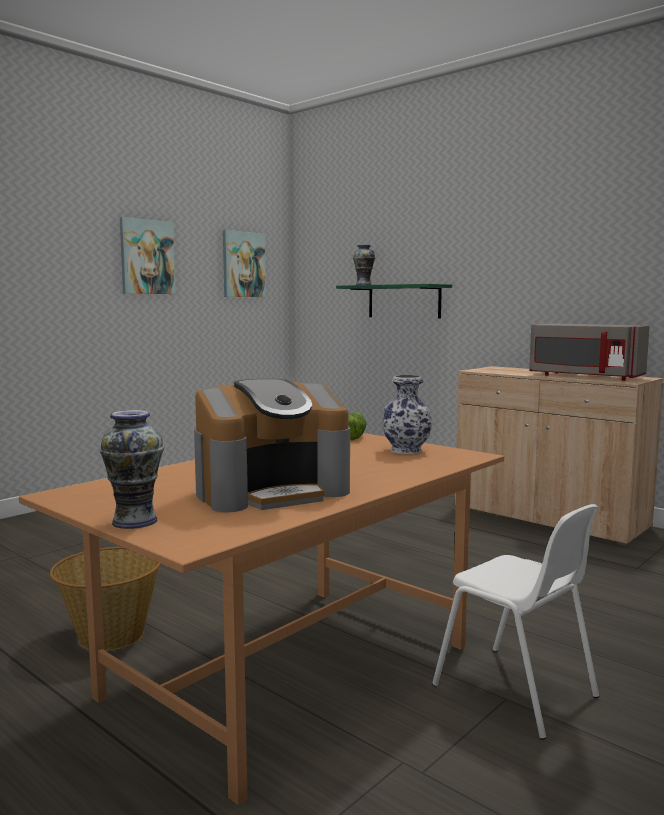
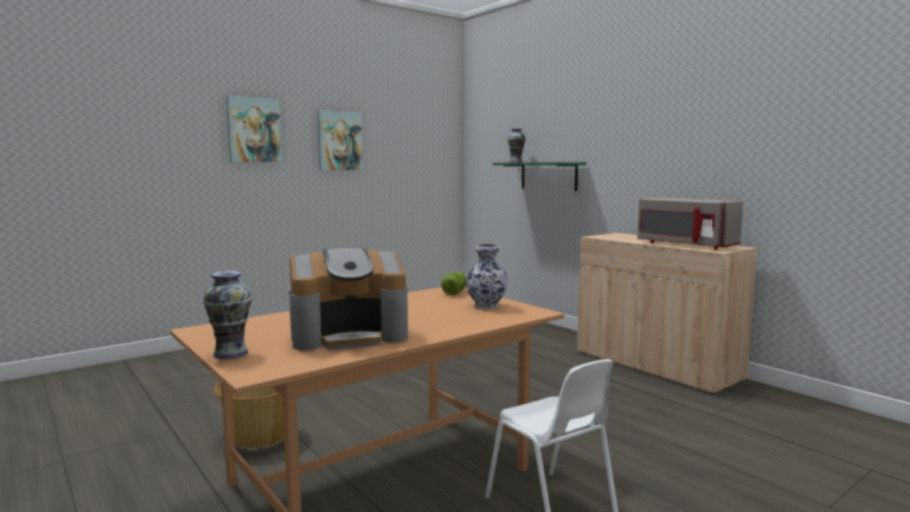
camera: 10 degrees right, 0 degrees up
picture [223,230,266,297] -> picture moved to [226,96,282,162]

